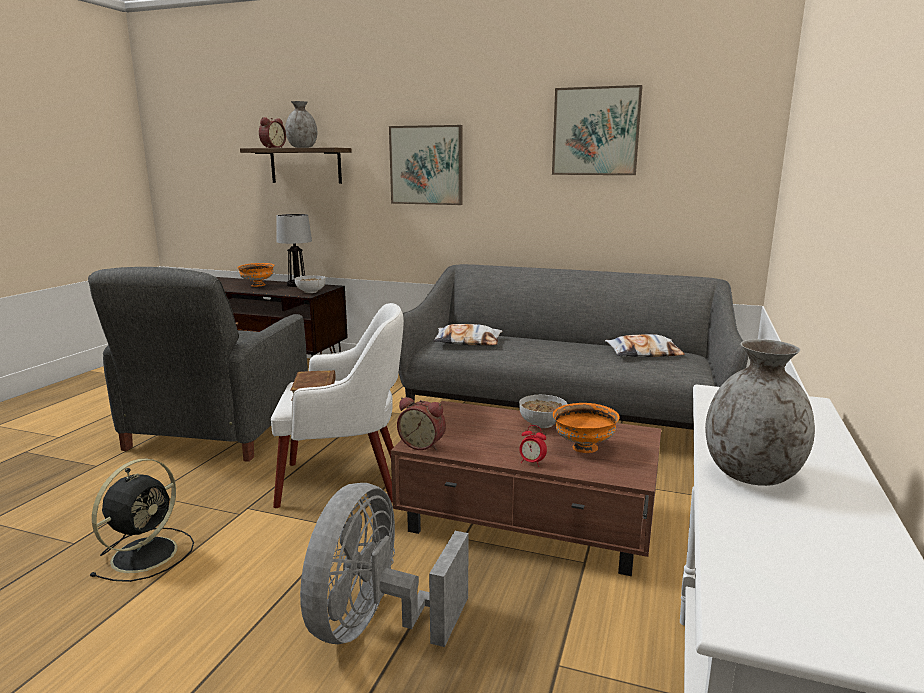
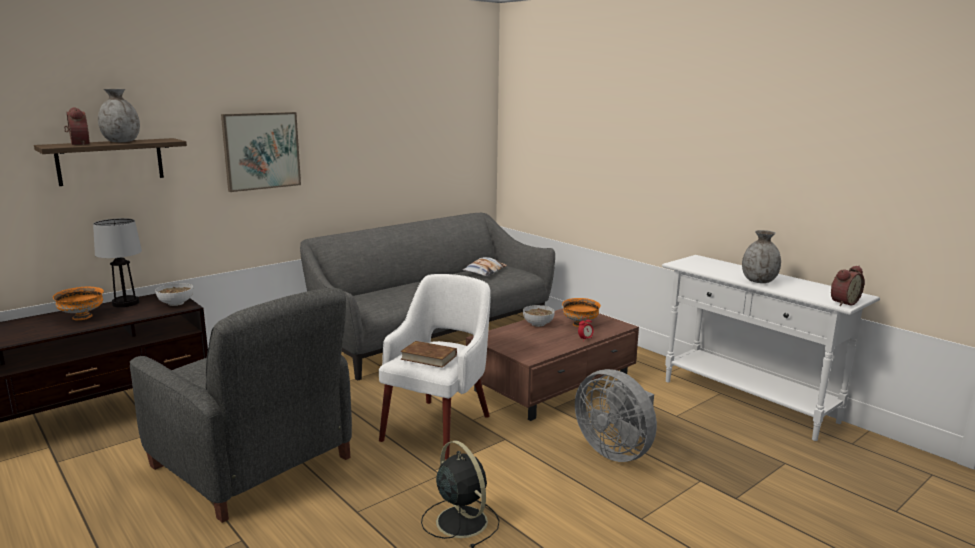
camera: 60 degrees left, 0 degrees up
alarm clock [397,397,446,450] -> alarm clock moved to [831,266,865,306]
pillow [433,324,502,345] -> none
picture [552,85,642,175] -> none

